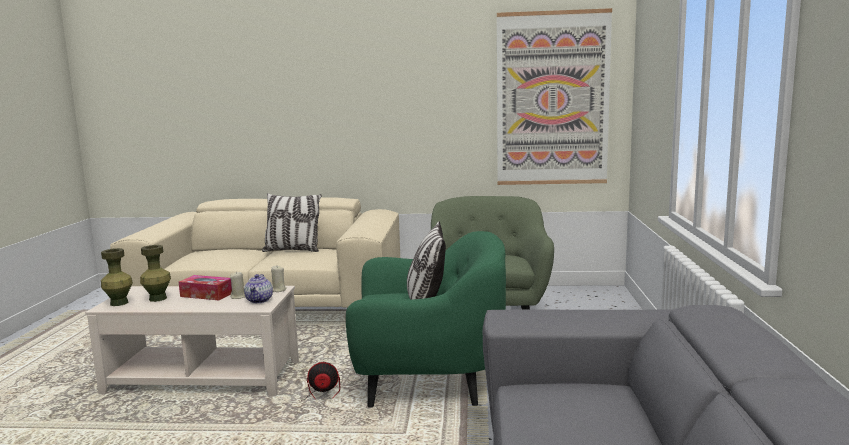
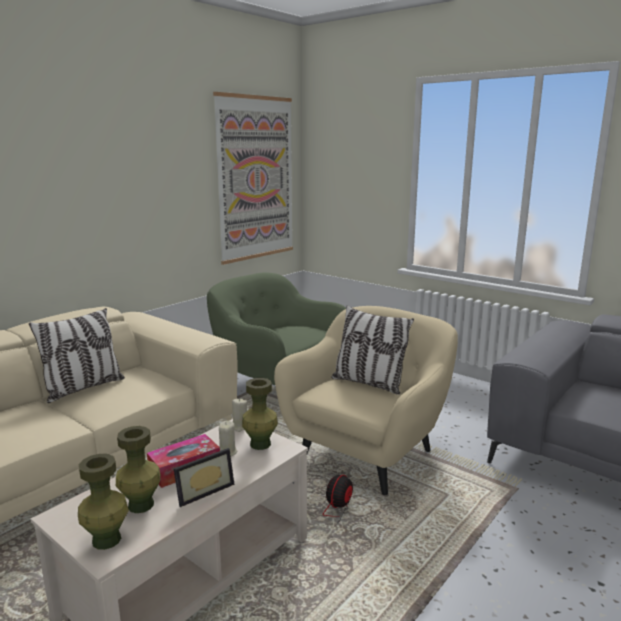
camera: 55 degrees left, 5 degrees up
teapot [244,274,273,303] -> green vase [242,378,278,450]
green armchair [346,231,506,408] -> beige armchair [274,306,458,495]
none -> picture frame [173,448,235,507]

